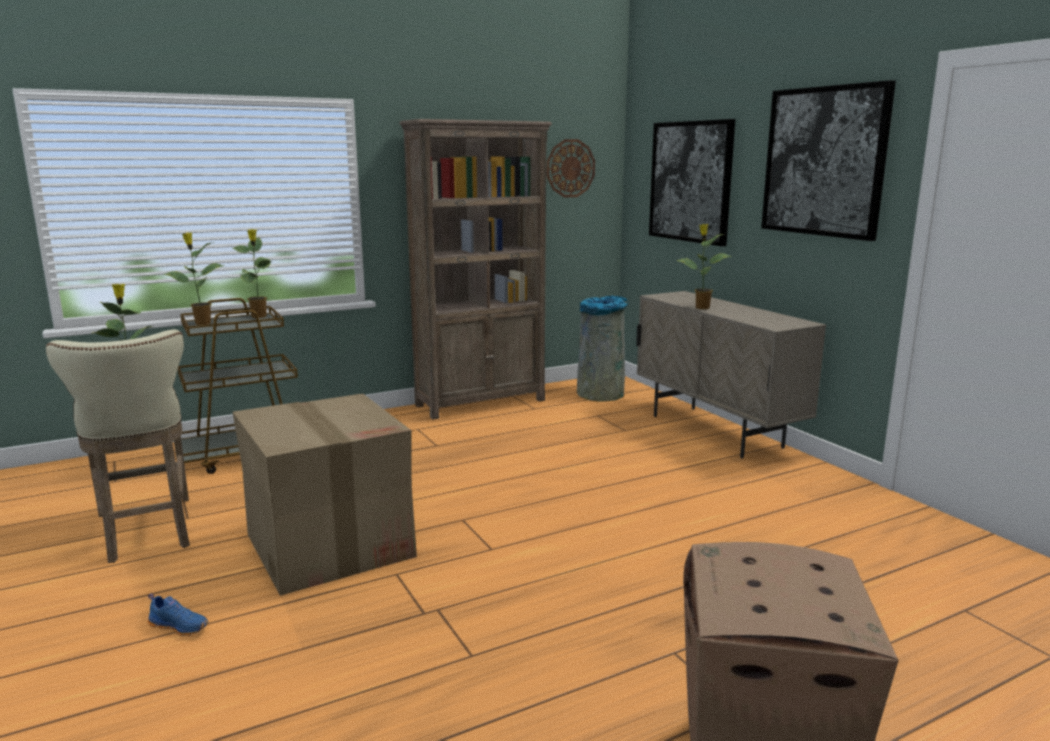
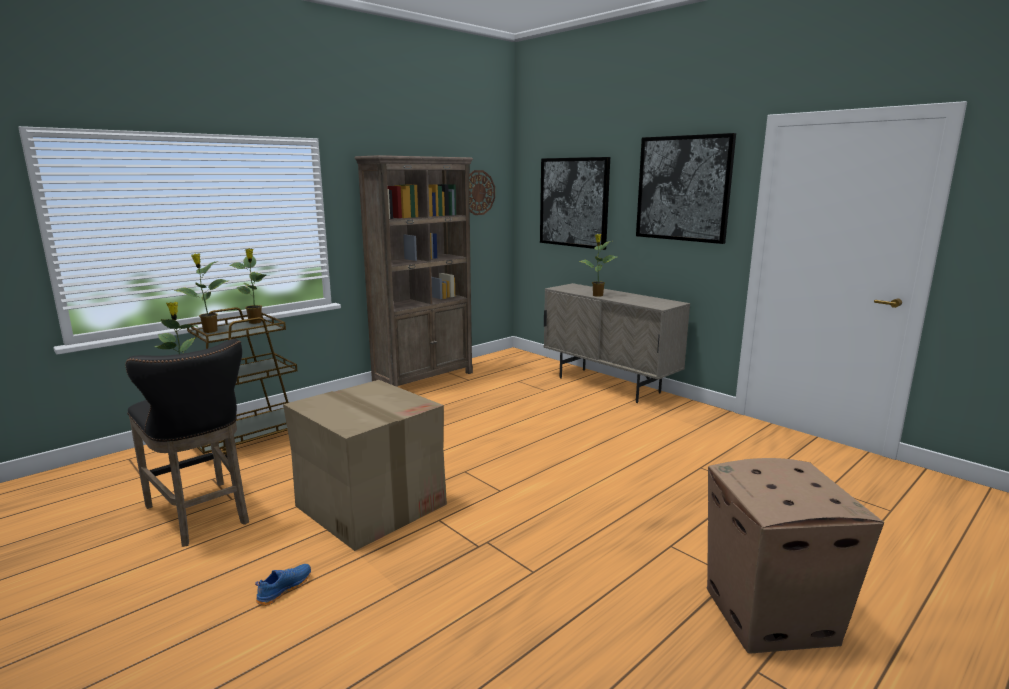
camera: 15 degrees left, 0 degrees up
beige stool [46,329,190,563] -> black stool [125,339,249,547]
blue shoe [148,594,209,636] -> blue shoe turned 60 degrees counterclockwise [255,564,311,606]
grey trash can [577,296,629,402] -> none

